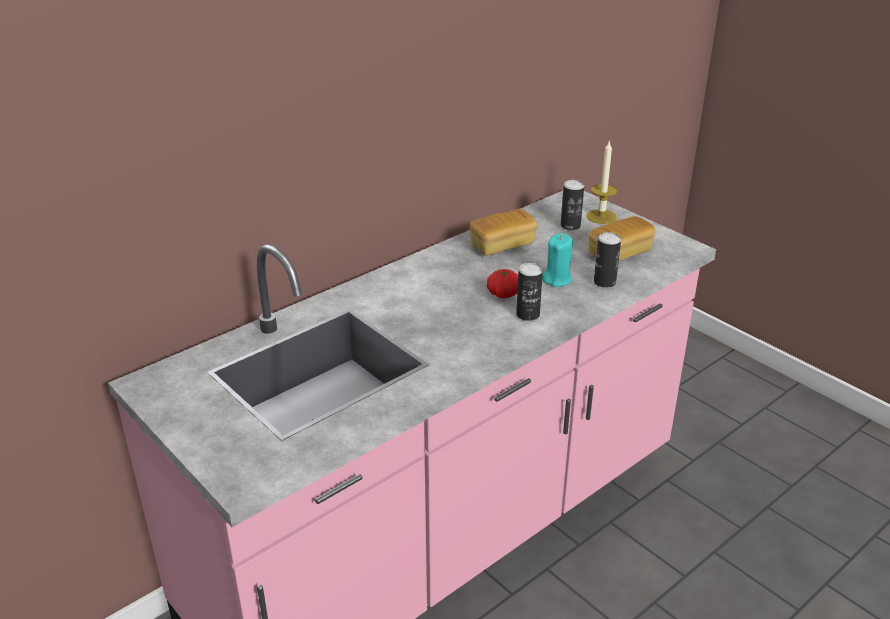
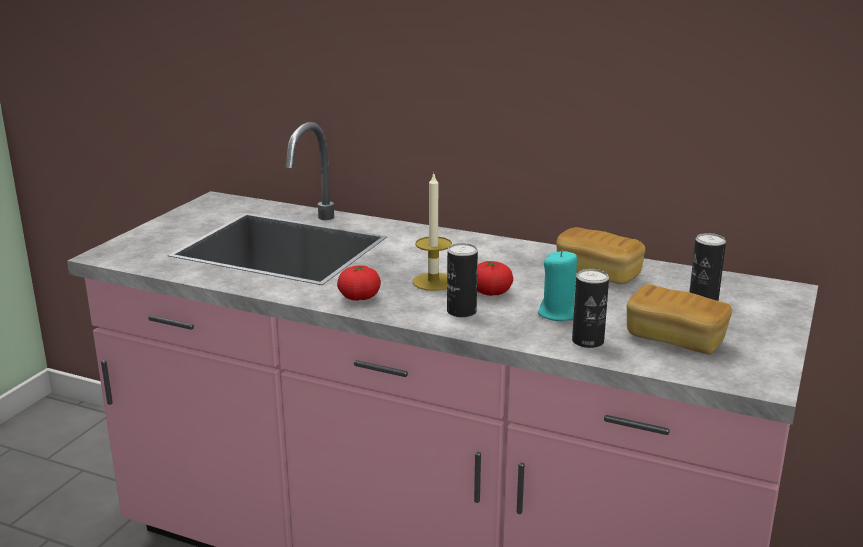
camera: 65 degrees right, 10 degrees down
candle [586,140,617,224] -> candle moved to [412,173,452,291]
none -> tomato [337,265,381,301]

